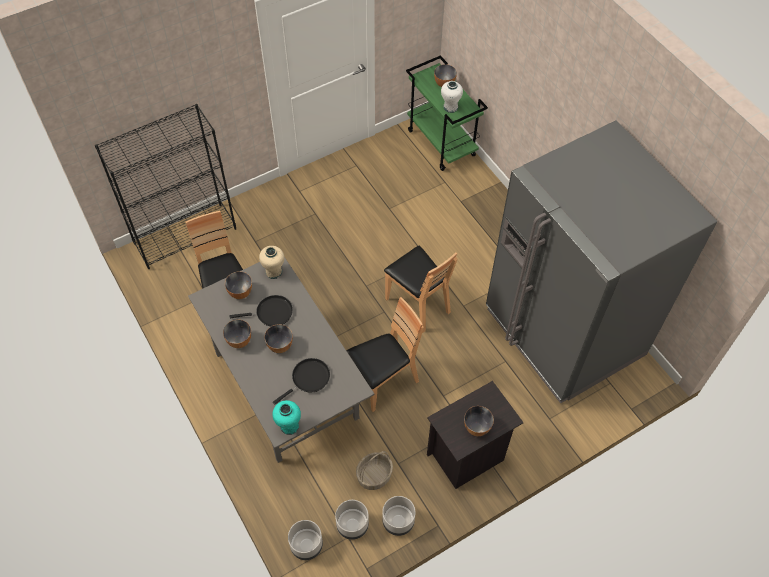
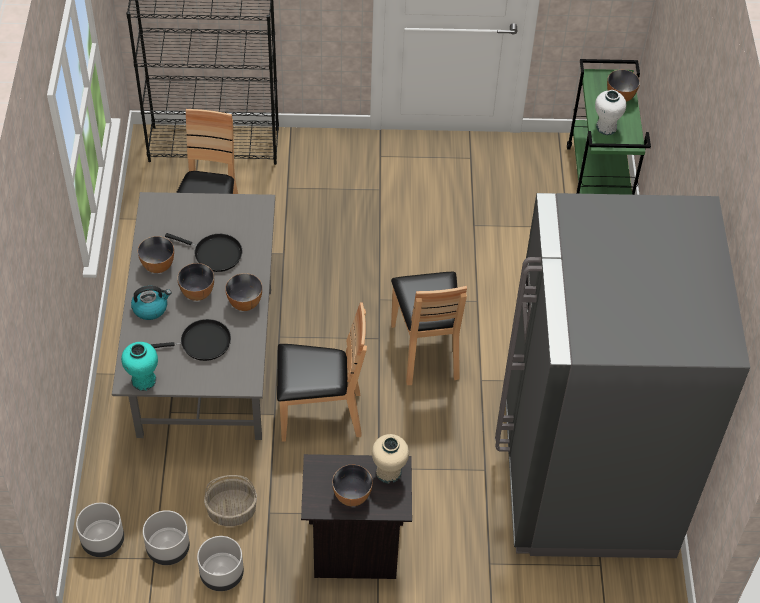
camera: 30 degrees right, 5 degrees down
bowl [225,271,252,299] -> bowl moved to [225,273,262,311]
beige vase [259,246,284,279] -> beige vase moved to [372,434,409,484]
none -> kettle [131,286,171,320]

